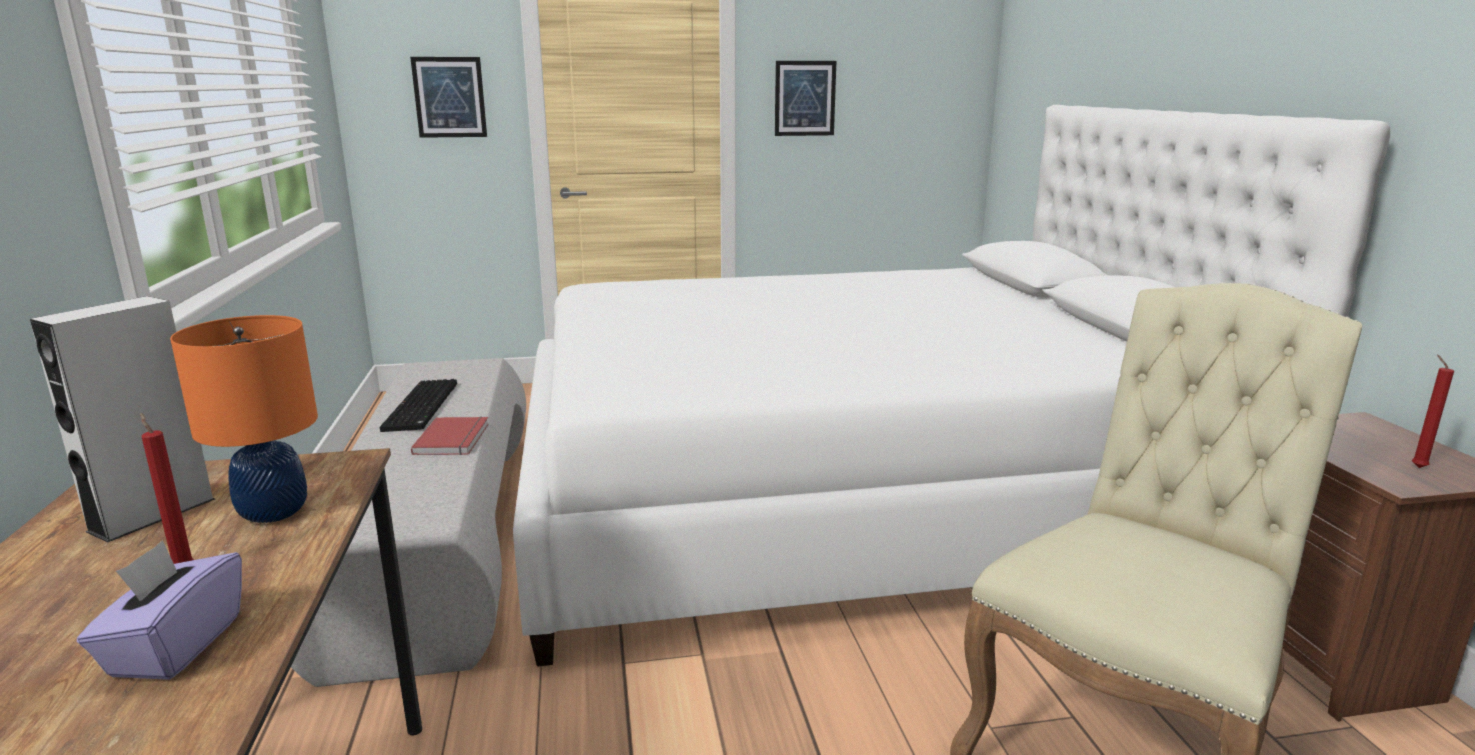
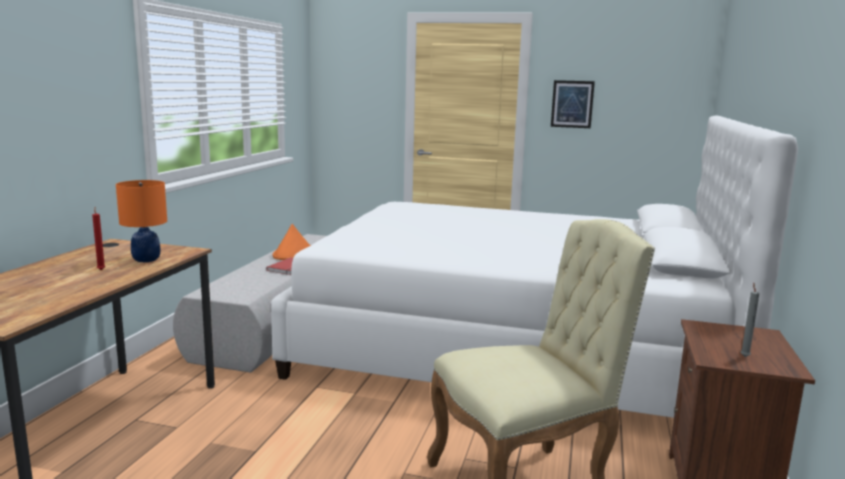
camera: 25 degrees right, 5 degrees down
grey speaker [30,296,215,543] -> none
purple tissue box [77,540,242,680] -> none
keyboard [380,379,457,432] -> orange hat [272,224,311,260]
picture [410,57,487,138] -> none
red candle [1412,354,1454,468] -> grey candle [740,283,759,357]

